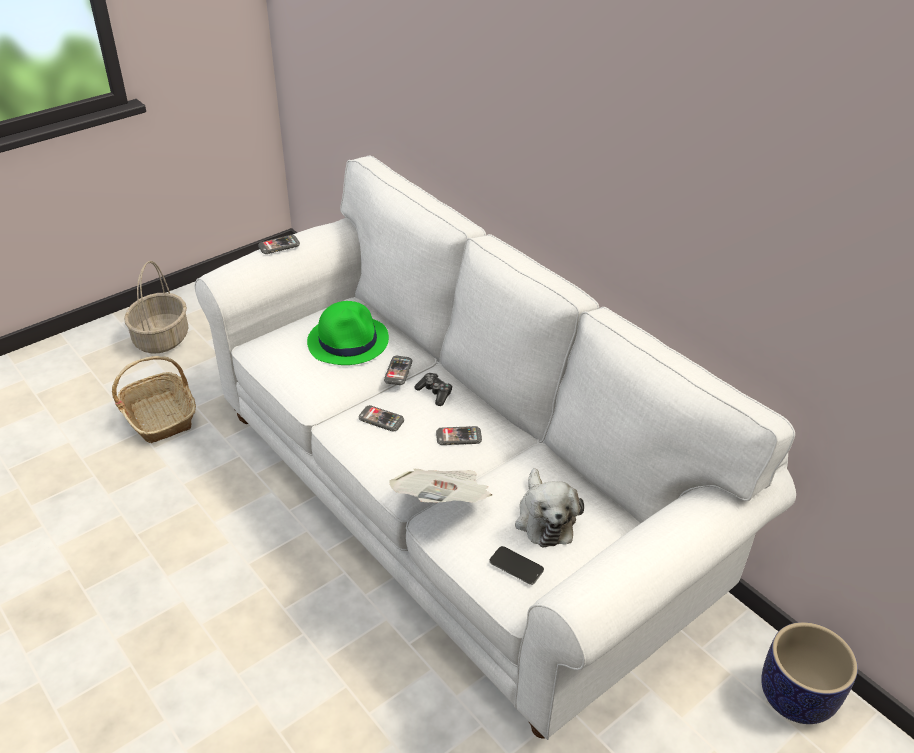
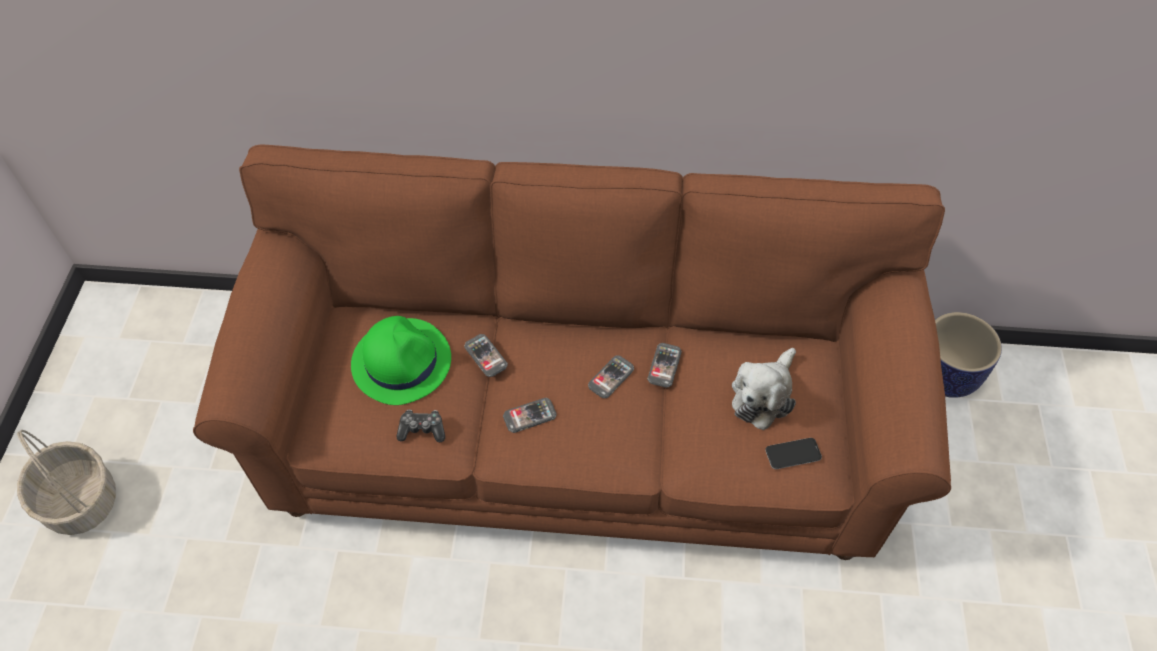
camera: 45 degrees left, 15 degrees up
basket [112,356,196,443] -> none
white sofa [195,155,796,740] -> brown sofa [193,145,951,560]
phone [258,235,300,254] -> phone moved to [647,343,682,388]
newspaper [389,468,492,503] -> none
game controller [414,373,452,406] -> game controller moved to [396,410,445,442]
plush toy [515,468,584,547] -> plush toy turned 90 degrees clockwise [732,348,796,430]

